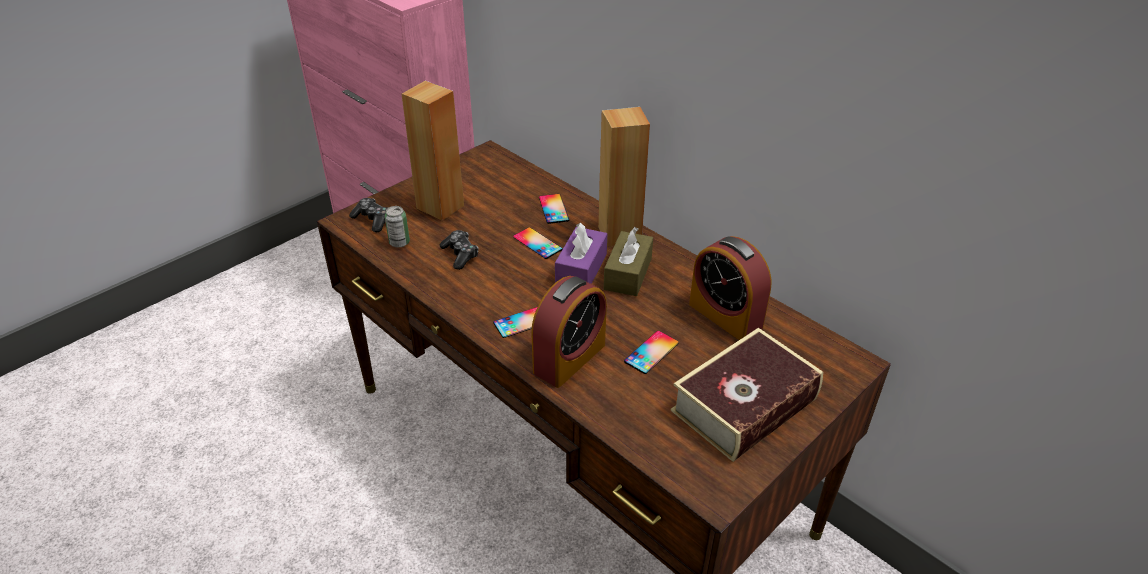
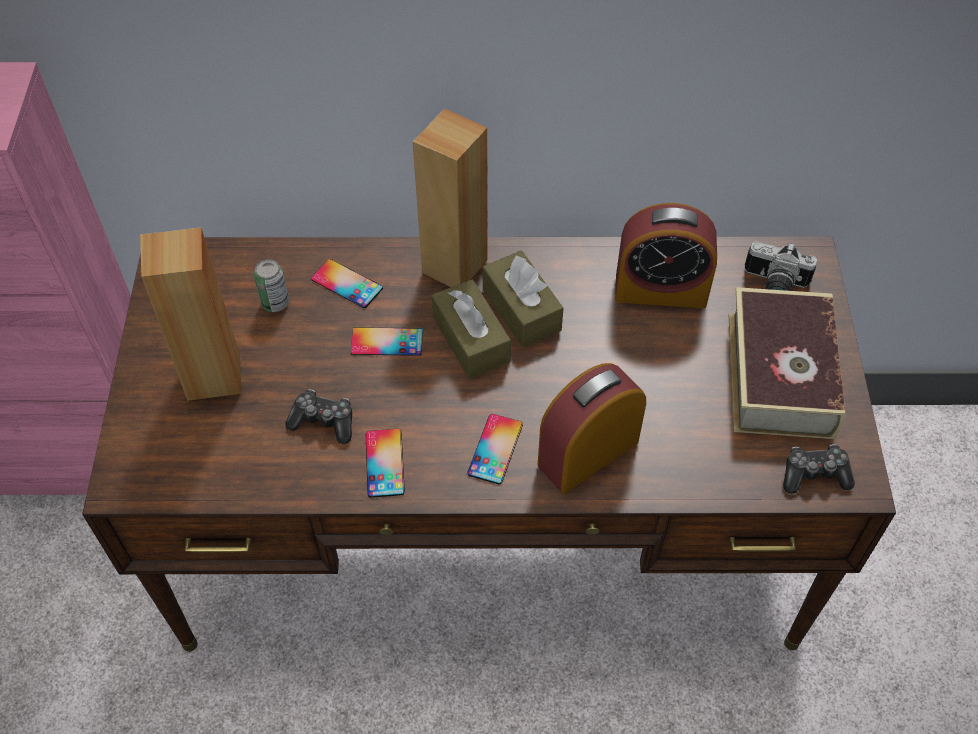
camera: 45 degrees left, 15 degrees up
game controller [349,198,388,232] -> game controller moved to [783,444,855,494]
can [385,206,410,248] -> can moved to [254,259,289,312]
alarm clock [531,276,607,388] -> alarm clock turned 120 degrees counterclockwise [538,363,646,493]
purple tissue box [555,223,607,284] -> brown tissue box [432,279,511,379]
phone [624,331,679,374] -> phone moved to [366,429,405,498]
none -> camera [745,241,817,291]

